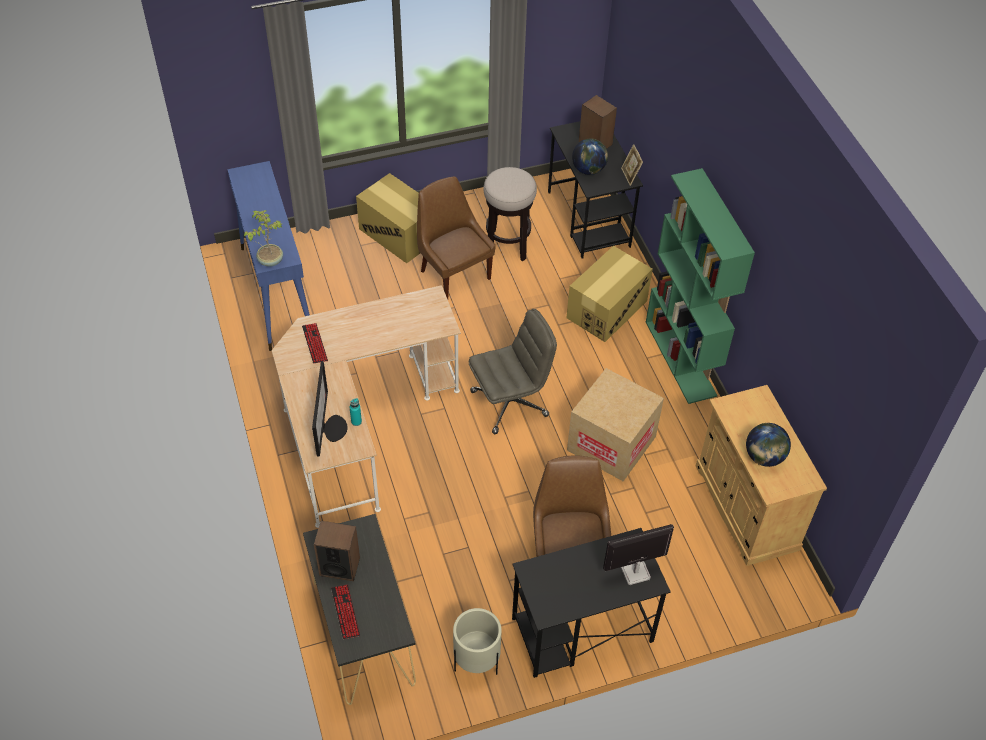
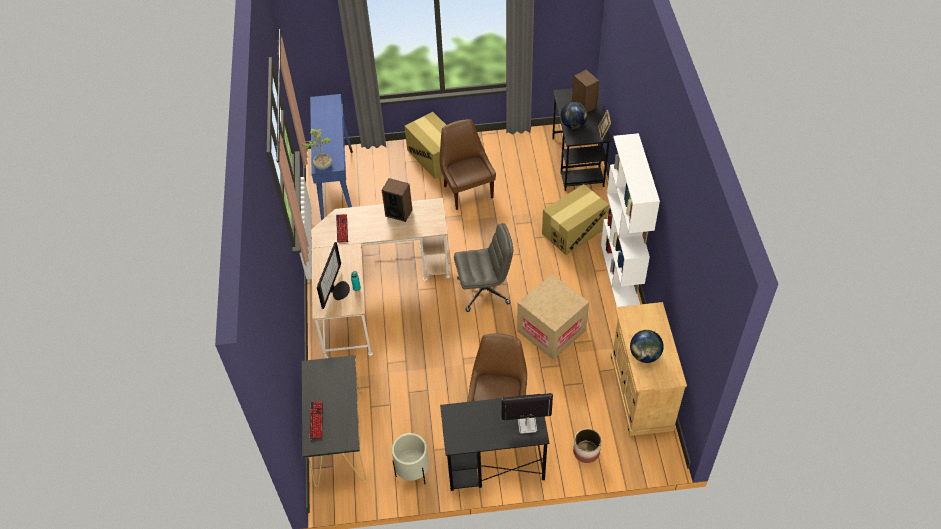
camera: 15 degrees right, 0 degrees up
speaker [314,521,360,581] -> speaker moved to [382,178,412,222]
stool [483,167,537,261] -> none
green bookcase [646,168,755,404] -> white bookcase [601,133,660,307]
none -> planter [573,429,601,463]

